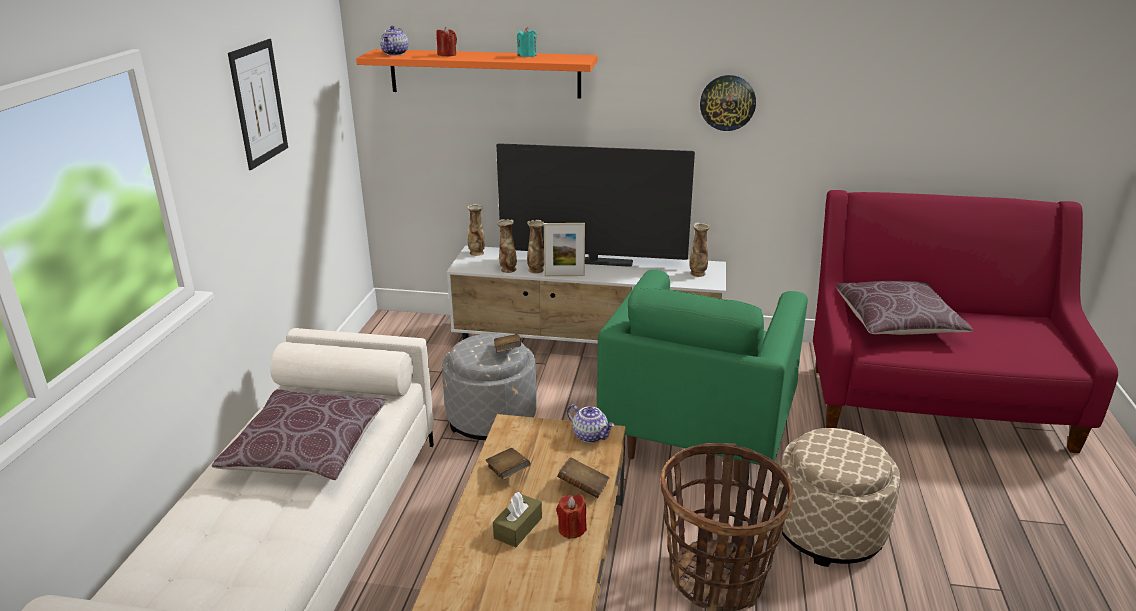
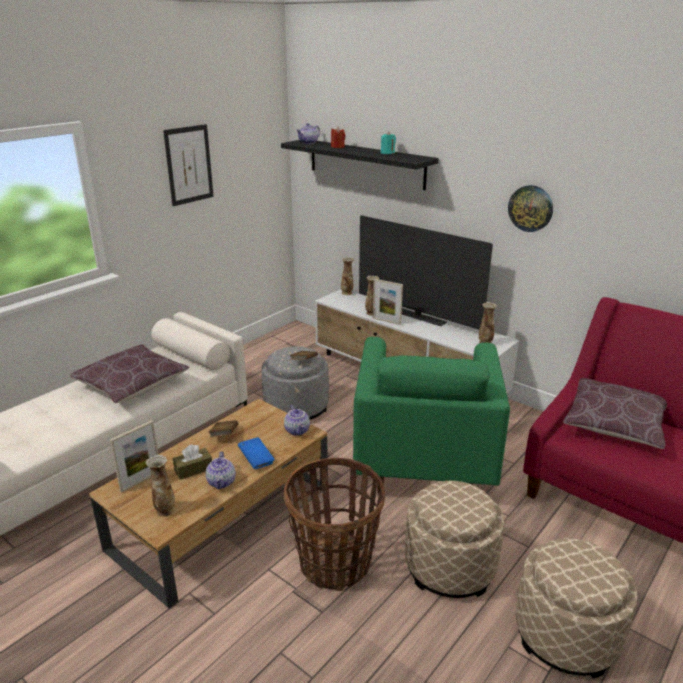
camera: 30 degrees right, 0 degrees up
orange shelf [356,49,597,99] -> black shelf [281,140,438,190]
vase [497,219,517,273] -> vase moved to [146,455,175,517]
red candle [556,494,587,539] -> teapot [206,452,236,490]
brown book [557,457,609,498] -> blue book [238,437,275,469]
green armchair [597,270,808,482] -> green armchair turned 45 degrees counterclockwise [353,337,510,494]
none -> picture frame [110,420,158,492]
none -> beige ottoman [516,538,637,679]

